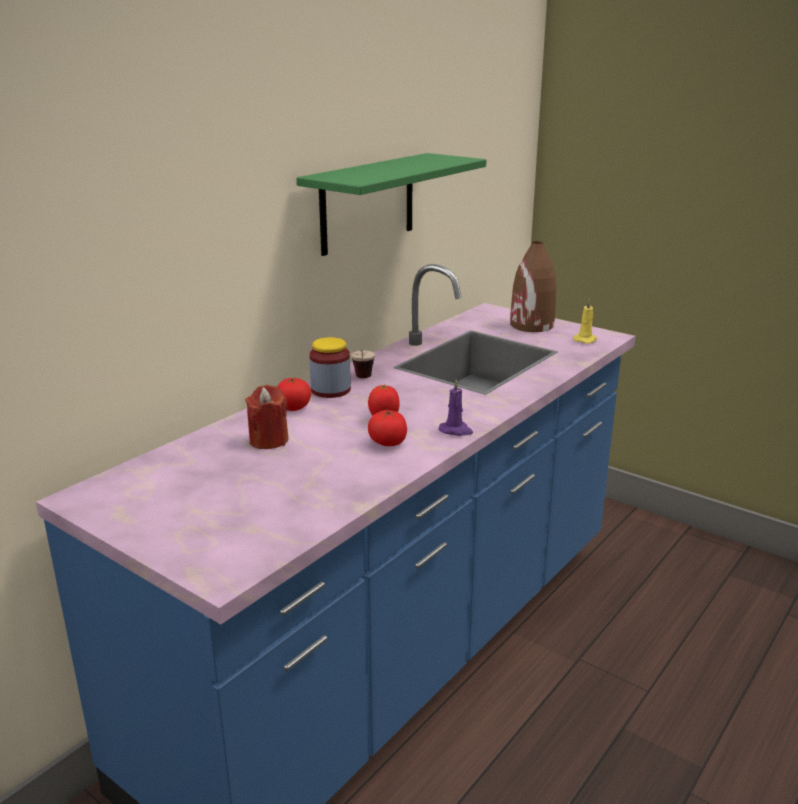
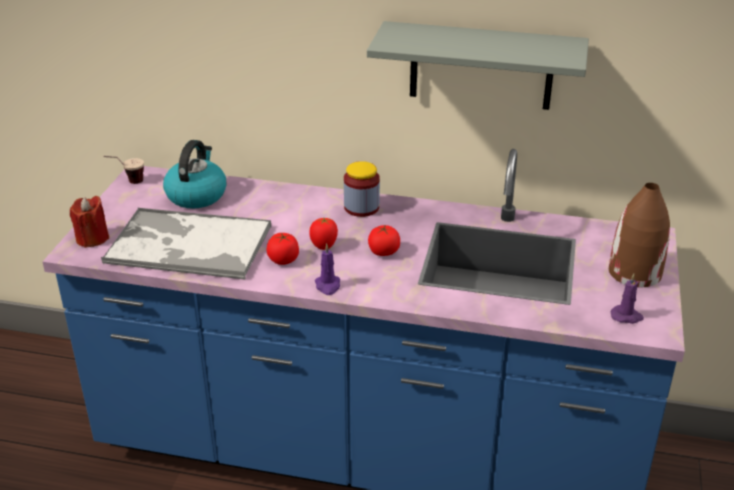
camera: 65 degrees right, 10 degrees up
red candle [245,385,289,449] -> red candle moved to [70,196,109,248]
tomato [278,377,311,411] -> tomato moved to [368,224,400,256]
green shelf [297,153,486,256] -> grey shelf [367,21,589,110]
cup [351,349,375,378] -> cup moved to [103,156,144,184]
yellow candle [573,299,597,344] -> purple candle [611,274,644,324]
none -> tray [101,208,271,280]
none -> kettle [163,140,226,209]

